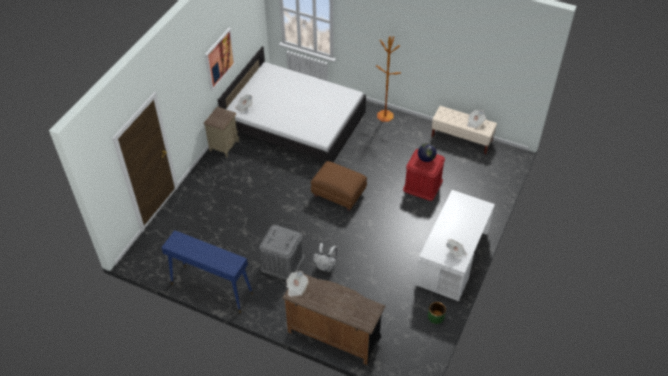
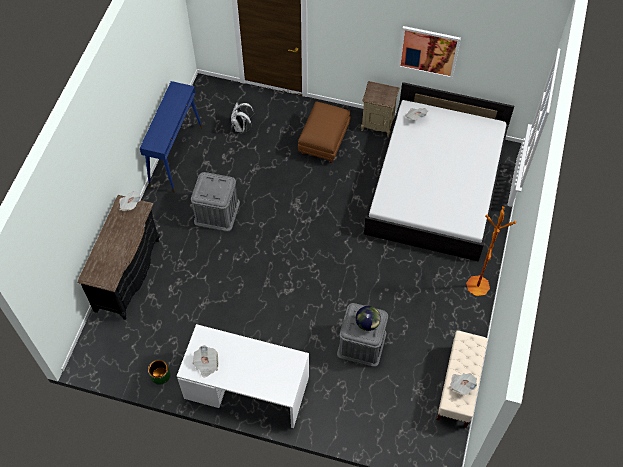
camera: 80 degrees right, 10 degrees up
brown ottoman [311,161,367,211] -> brown ottoman moved to [298,101,351,163]
white backpack [313,243,337,272] -> white backpack moved to [231,103,254,132]
red storage box [403,149,445,201] -> grey storage box [337,303,388,367]

